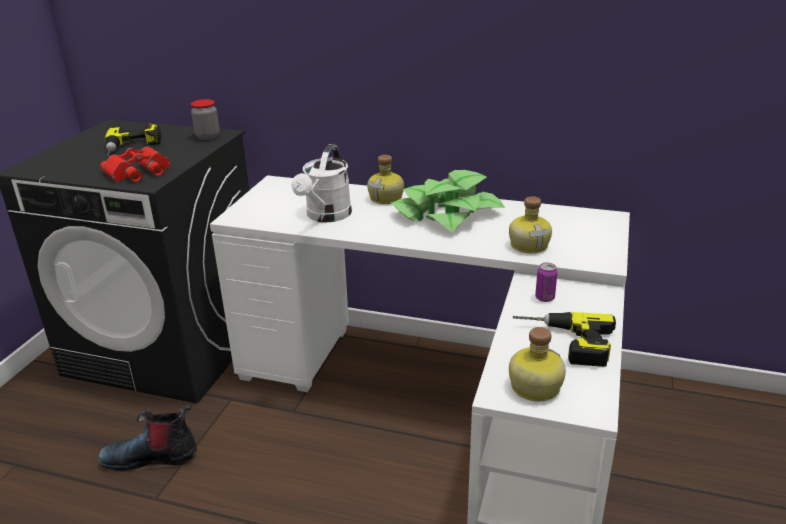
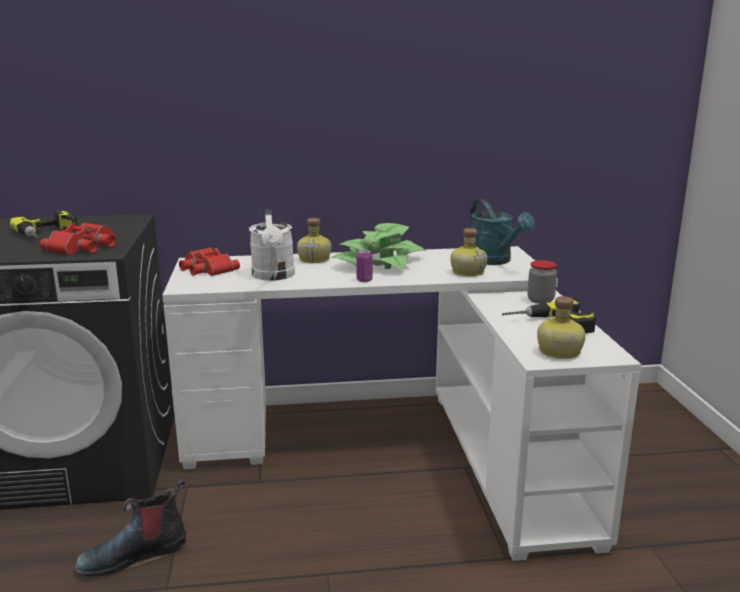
camera: 25 degrees left, 10 degrees down
jar [191,99,220,140] -> jar moved to [528,260,557,304]
can [535,262,558,302] -> can moved to [356,250,373,282]
none -> red binoculars [179,248,240,276]
none -> turquoise watering can [470,199,535,265]

